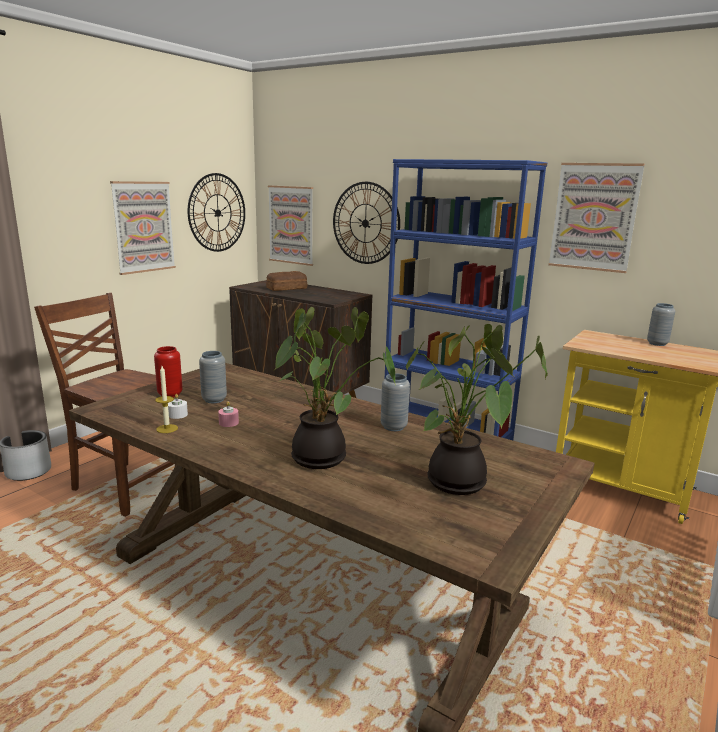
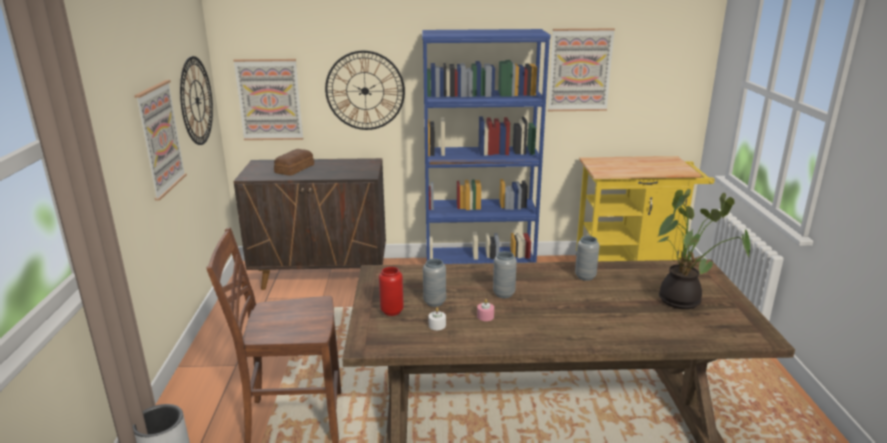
camera: 35 degrees left, 5 degrees up
candle [155,366,178,433] -> none
potted plant [274,307,396,469] -> none
grey vase [647,303,675,346] -> grey vase moved to [493,251,517,298]

